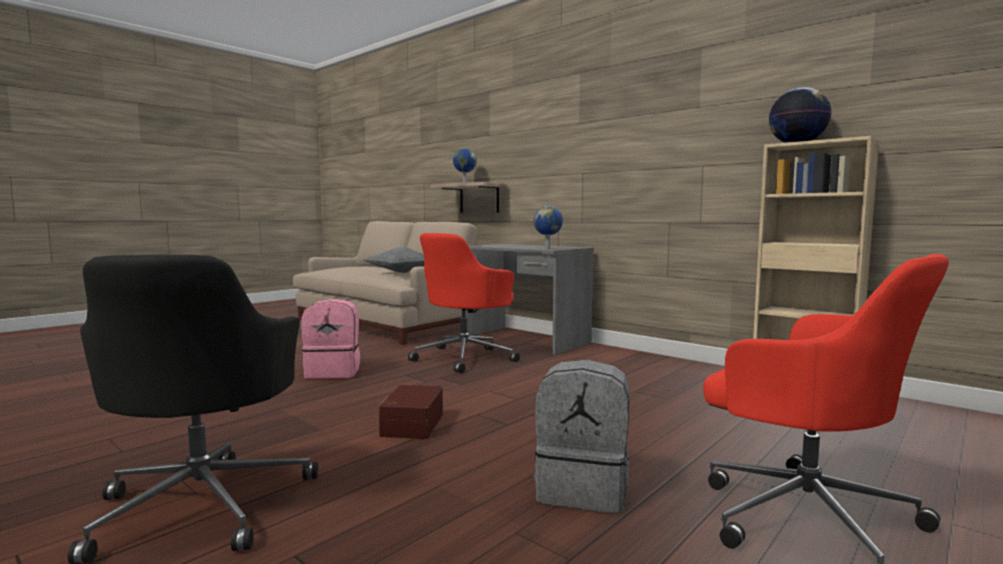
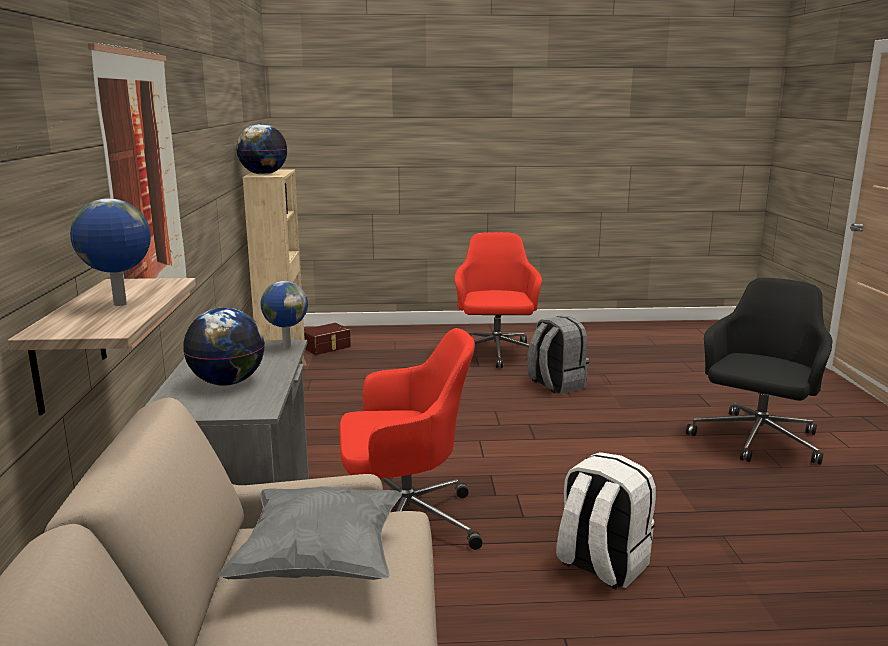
camera: 135 degrees left, 10 degrees up
pink backpack [301,299,361,378] -> white backpack [556,452,656,590]
brown storage box [379,385,443,439] -> brown storage box moved to [304,323,351,355]
none -> picture [88,43,190,349]
none -> globe [183,308,265,386]

